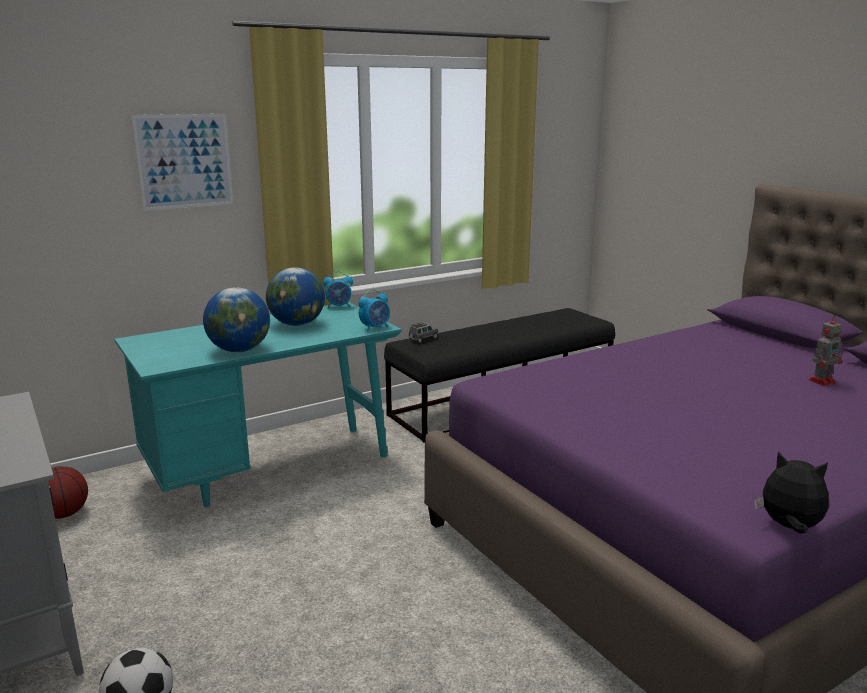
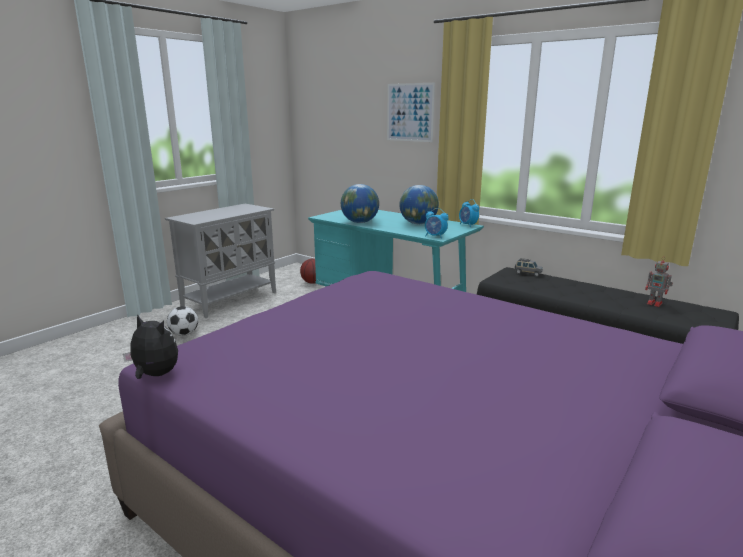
camera: 70 degrees right, 0 degrees up
plush toy [754,452,829,534] -> plush toy turned 75 degrees counterclockwise [123,314,178,379]
toy robot [809,315,843,386] -> toy robot moved to [645,256,673,307]

